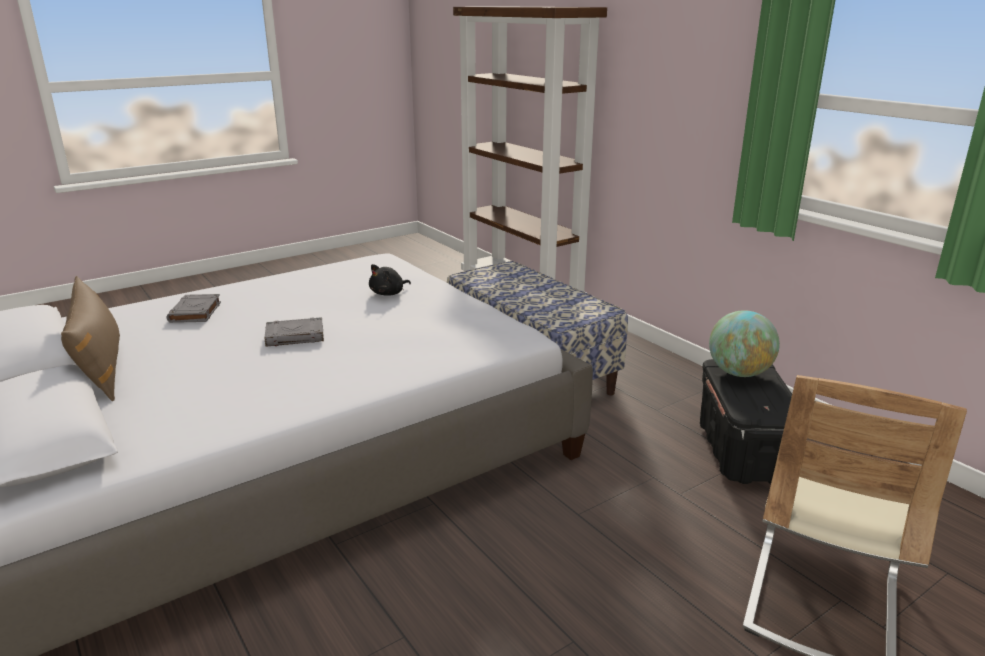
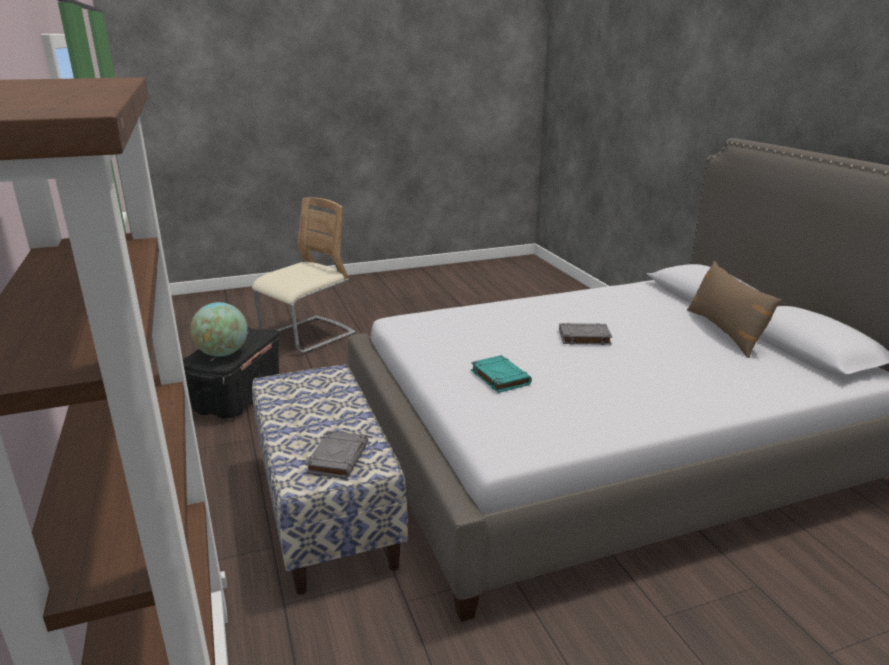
camera: 165 degrees left, 0 degrees up
grey book [167,294,221,323] -> grey book moved to [305,431,368,479]
black plush toy [369,264,411,296] -> turquoise book [471,355,532,393]

